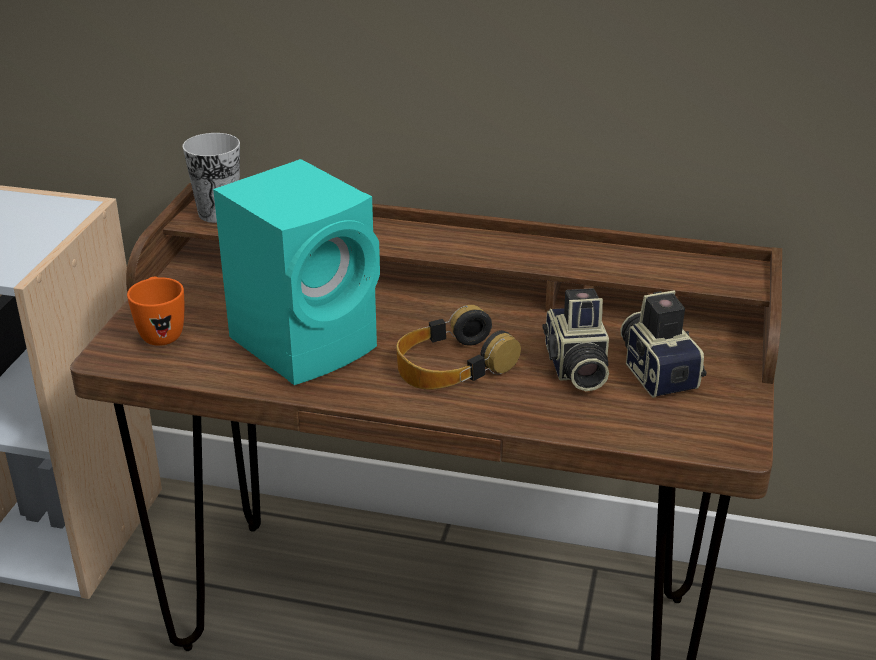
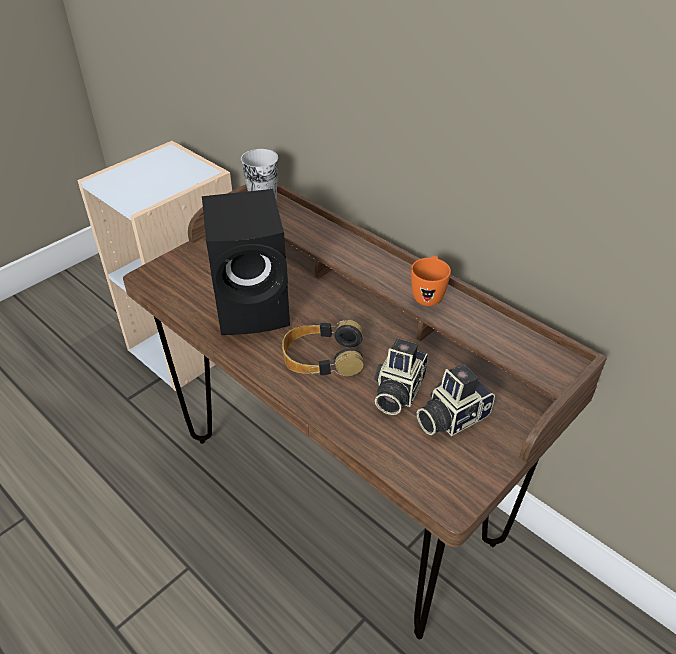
camera: 30 degrees right, 10 degrees up
orange mug [127,277,184,346] -> orange mug moved to [411,256,451,306]
turquoise speaker [213,159,380,385] -> black speaker [202,189,290,335]
camera [620,290,707,398] -> camera turned 135 degrees counterclockwise [417,364,495,436]

